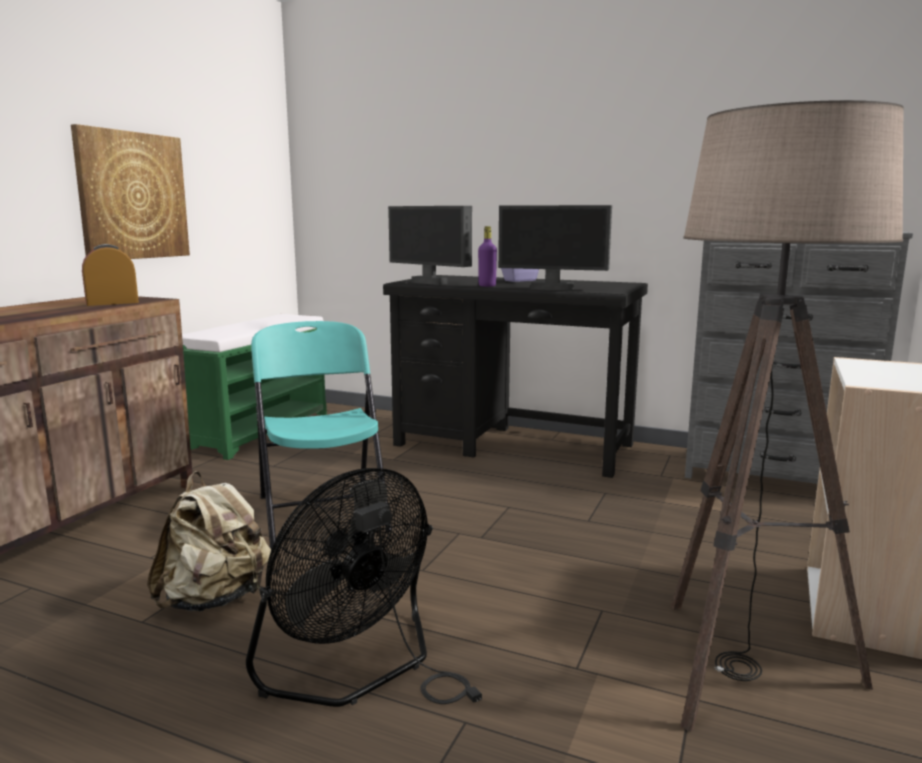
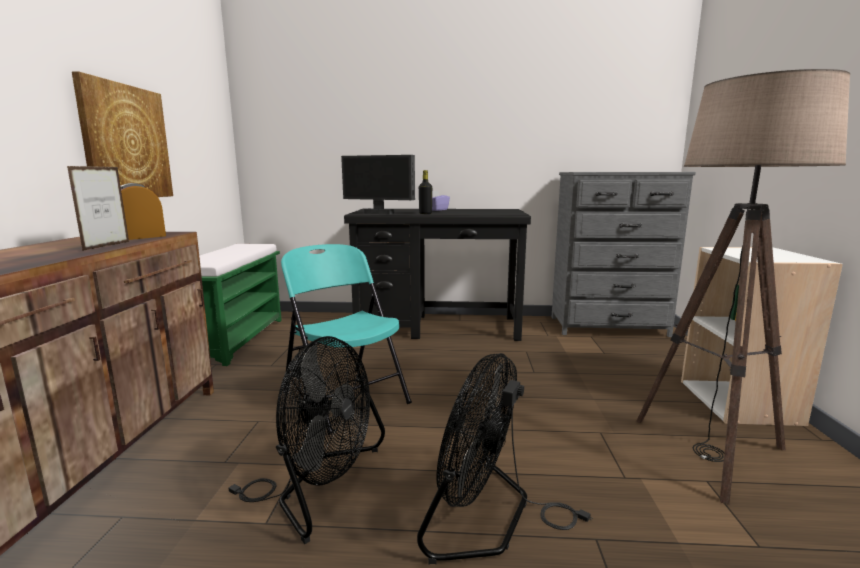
camera: 20 degrees left, 0 degrees up
beige backpack [147,471,271,611] -> black fan [229,336,385,544]
purple bottle [478,226,497,287] -> black bottle [419,170,432,214]
monitor [498,205,612,291] -> none
none -> picture frame [67,166,129,251]

